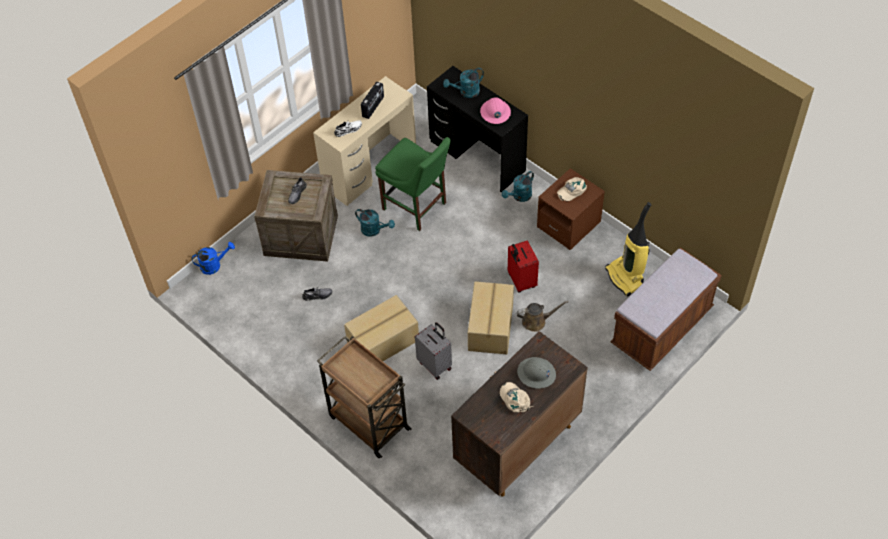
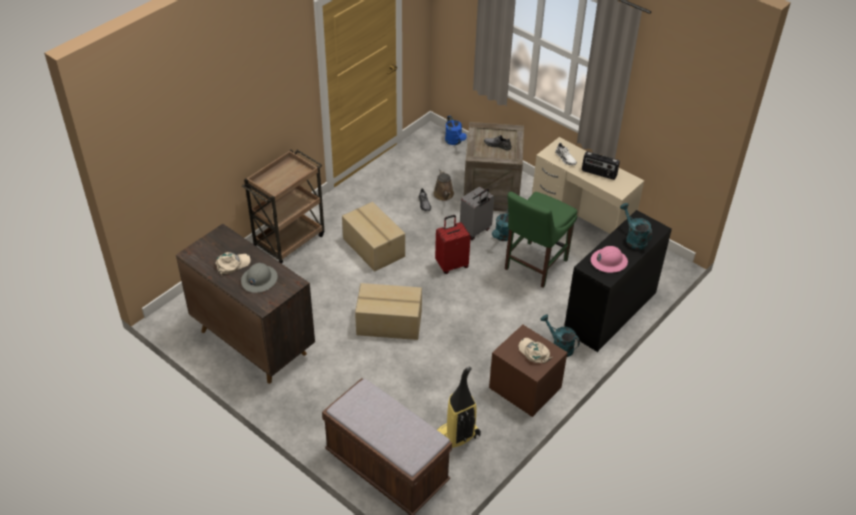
camera: 85 degrees right, 10 degrees down
grey suitcase [415,322,452,380] -> grey suitcase moved to [460,186,494,240]
red suitcase [508,240,539,293] -> red suitcase moved to [435,215,471,274]
brown watering can [517,301,568,332] -> brown watering can moved to [433,169,454,201]

